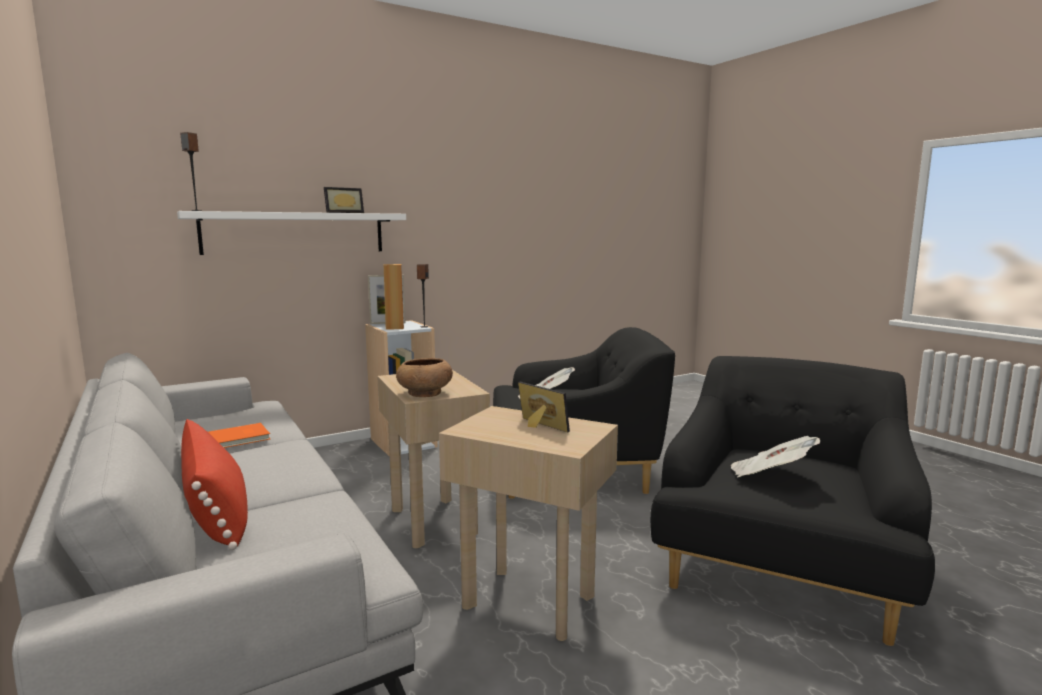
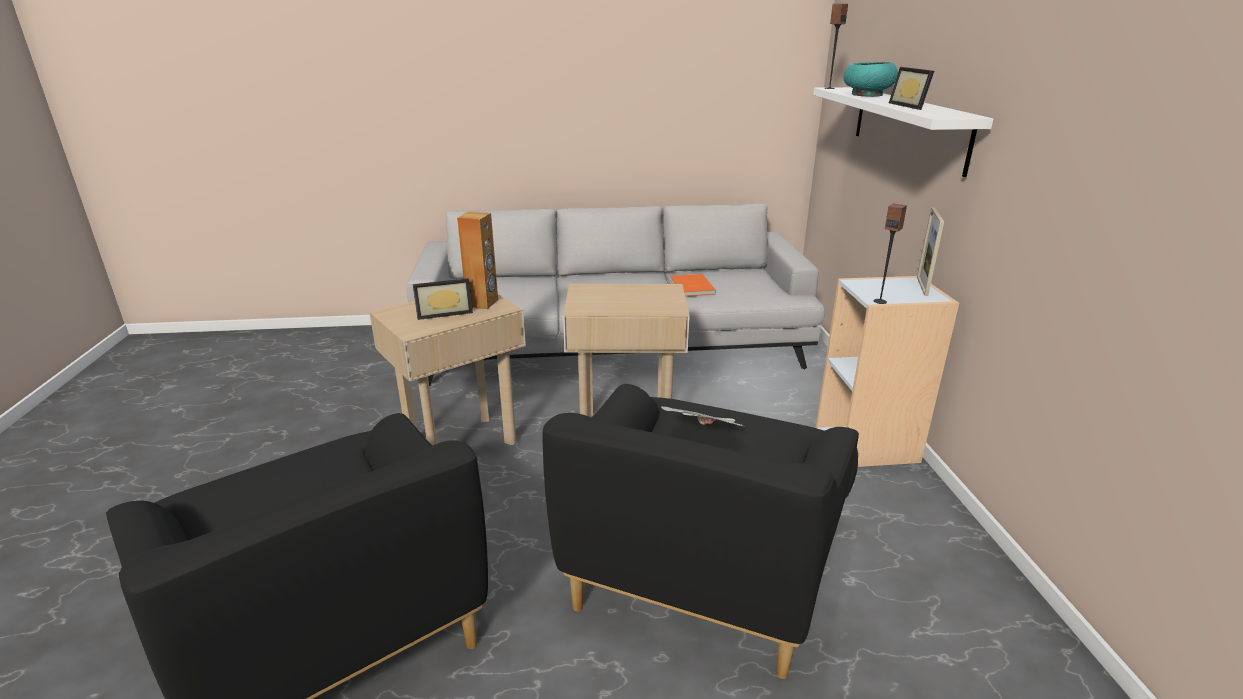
camera: 115 degrees right, 15 degrees up
red pillow [181,419,248,550] -> none
brown speaker [384,264,404,330] -> brown speaker moved to [457,211,498,309]
brown bowl [396,358,453,397] -> none
newspaper [731,436,820,477] -> none
none -> turquoise bowl [843,62,898,97]

